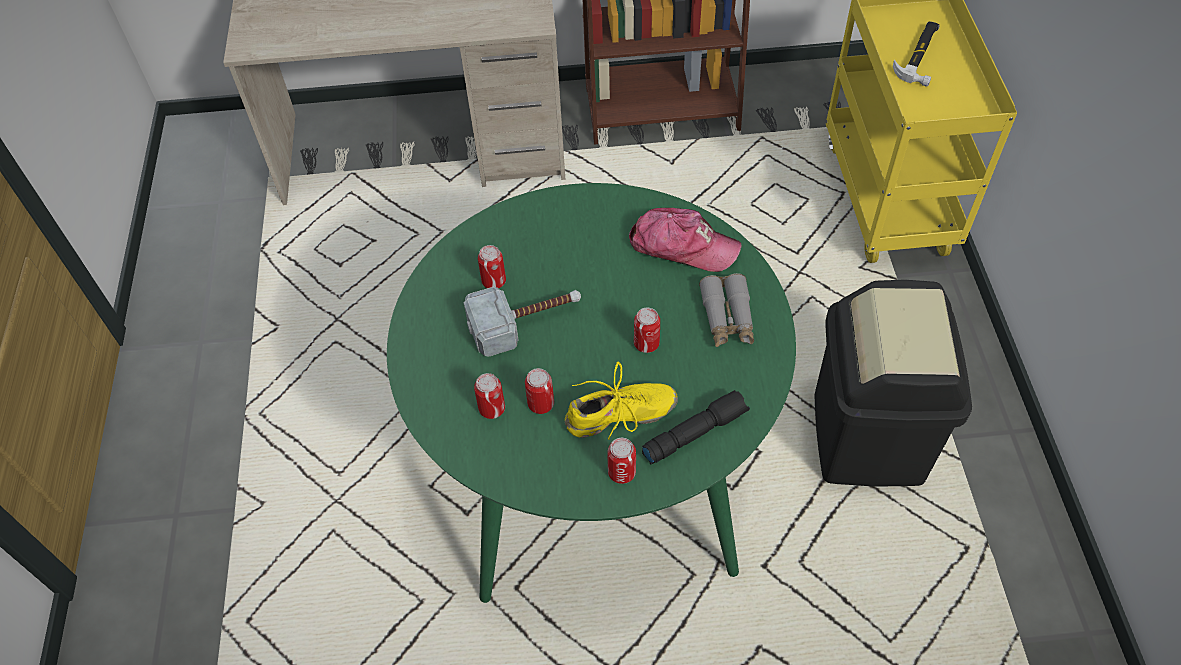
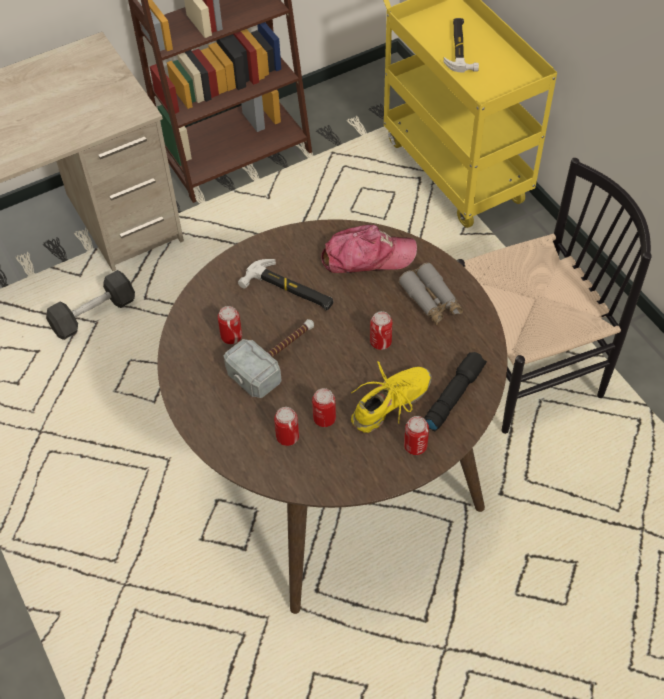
camera: 25 degrees left, 0 degrees up
green dining table [387,183,796,603] -> brown dining table [157,219,507,614]
black trash can [815,280,972,487] -> black chair [457,158,652,434]
none -> black dumbbell [46,270,135,340]
none -> hammer [238,259,334,311]

